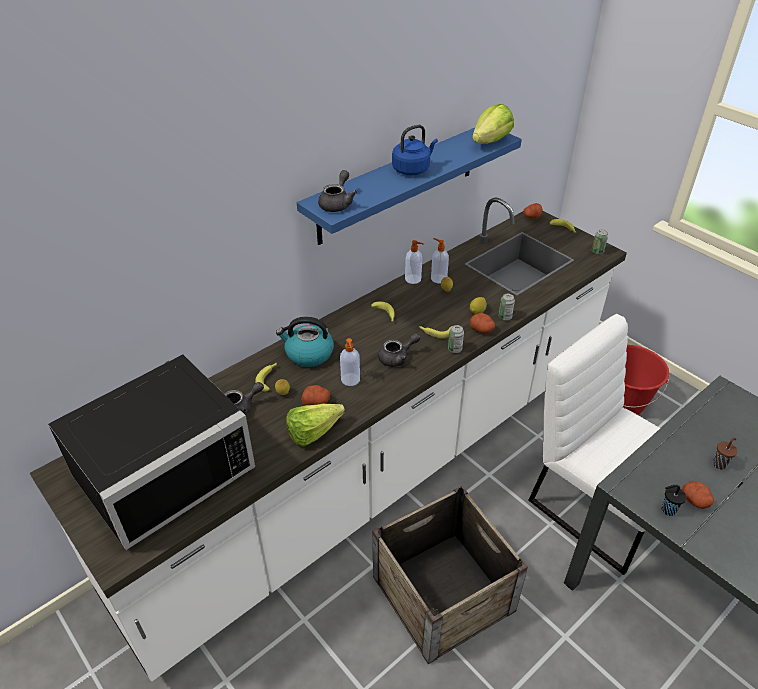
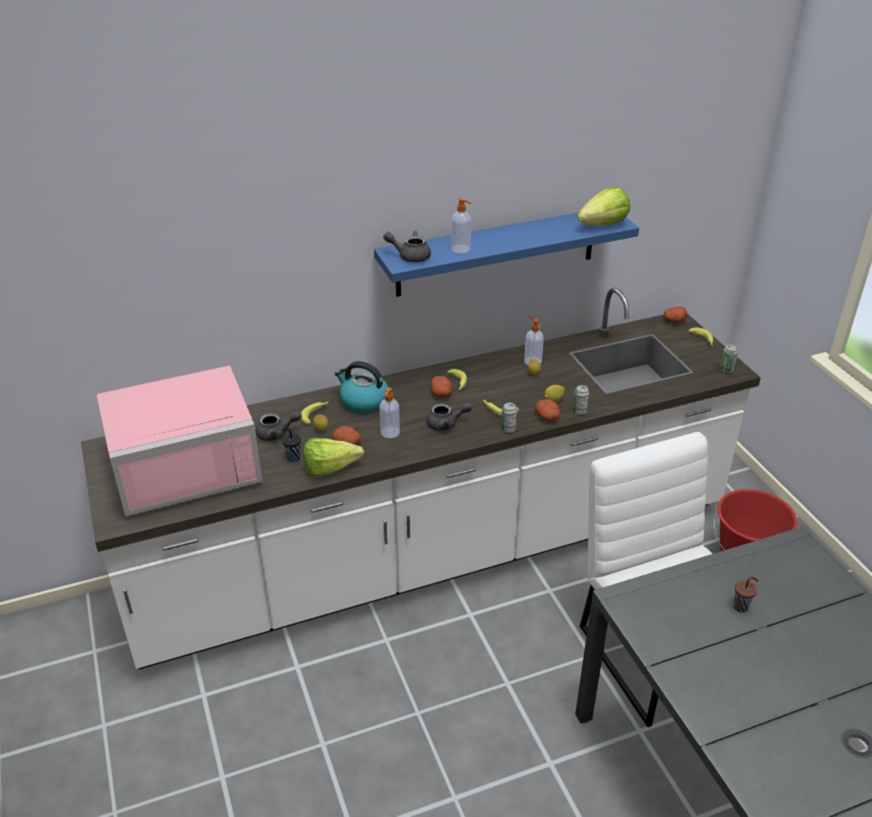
camera: 20 degrees right, 5 degrees down
black microwave [48,354,255,550] -> pink microwave [96,365,263,517]
grey teapot [318,170,357,212] -> grey teapot turned 120 degrees counterclockwise [383,230,431,262]
crate [373,486,528,664] -> none
blue kettle [392,125,438,175] -> none
soap dispenser [405,240,424,284] -> soap dispenser moved to [451,198,471,254]
black cup [662,485,686,516] -> black cup moved to [282,427,301,462]
potato [682,481,714,509] -> potato moved to [431,376,452,398]

